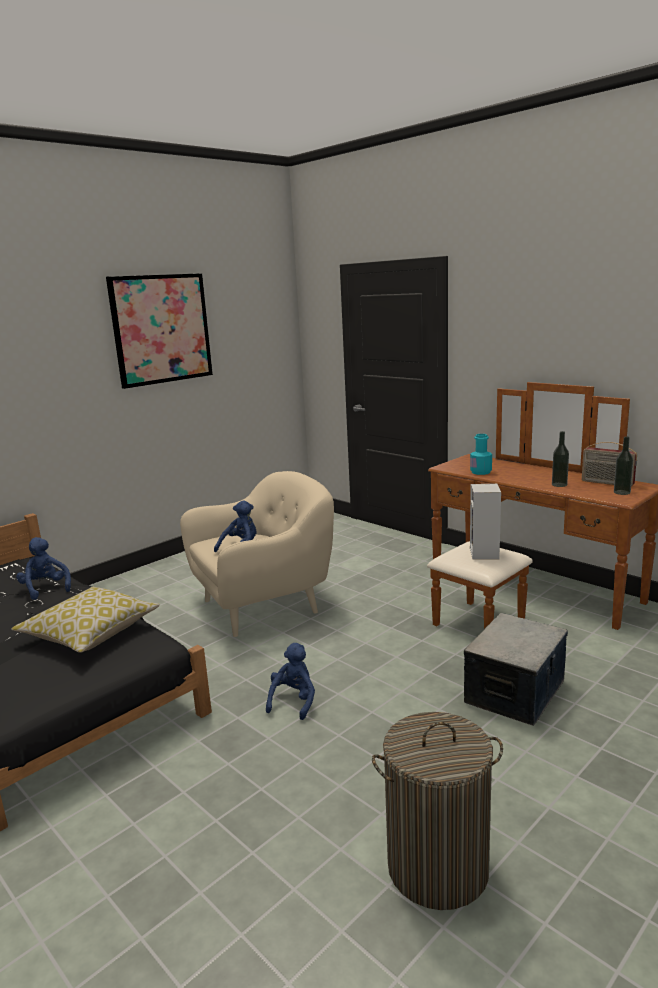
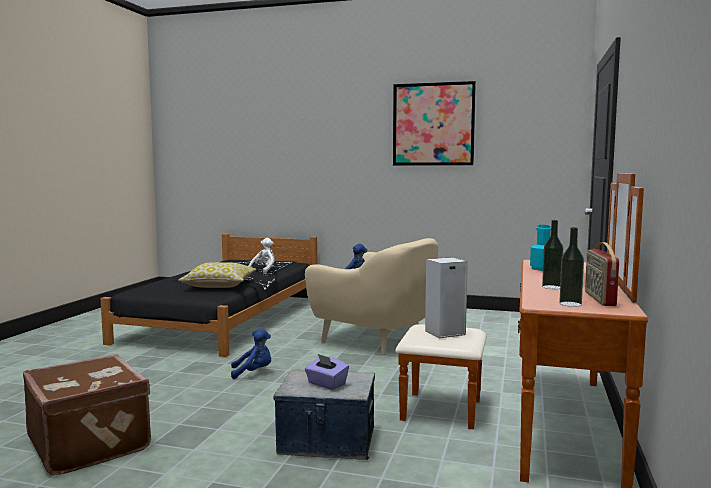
camera: 60 degrees right, 10 degrees down
blue plush toy [16,537,71,600] -> white plush toy [249,238,275,274]
laundry basket [372,712,503,910] -> brown suitcase [23,354,151,476]
none -> purple tissue box [305,354,349,390]

